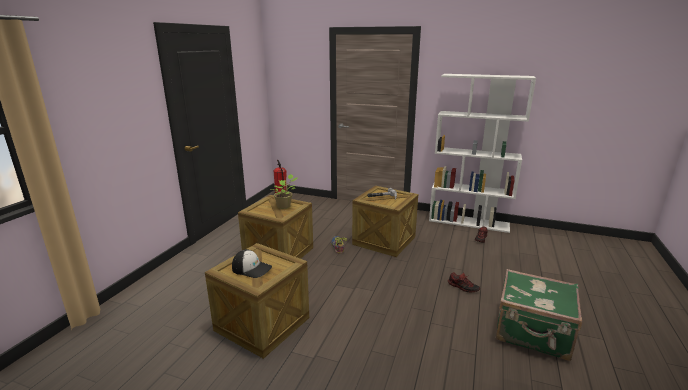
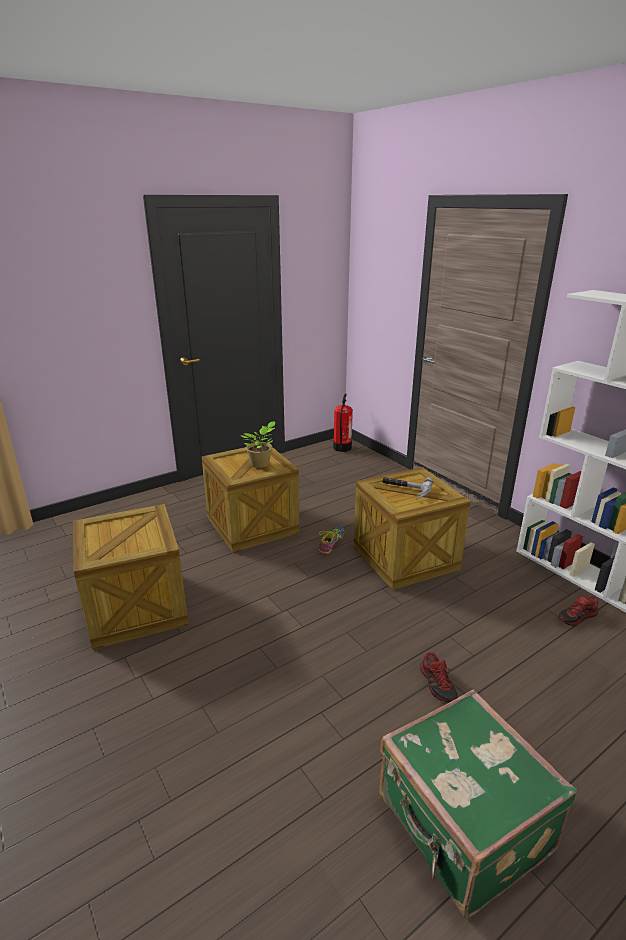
camera: 35 degrees right, 5 degrees up
cap [232,249,272,278] -> none

